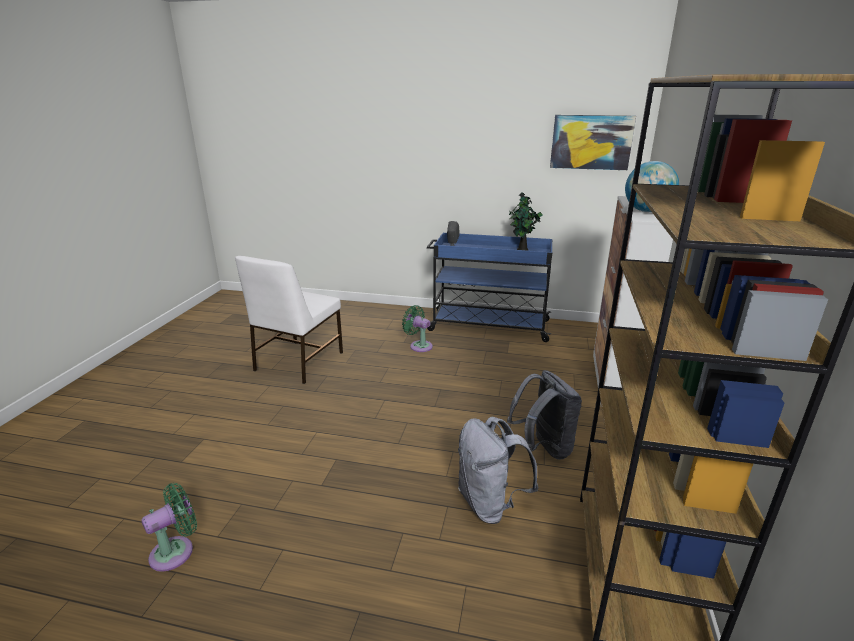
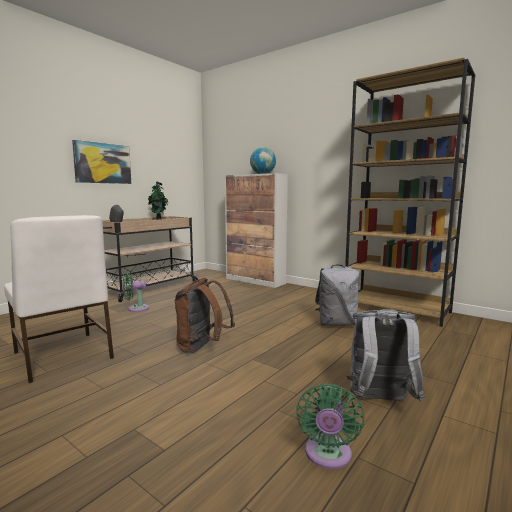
camera: 65 degrees left, 15 degrees down
green fan [141,483,197,572] -> green fan turned 150 degrees counterclockwise [296,383,364,469]
blue cart [427,233,552,342] -> beige cart [103,216,198,302]
grey backpack [507,370,582,460] -> grey backpack moved to [347,309,425,401]
picture [550,115,636,170] -> picture moved to [72,140,131,184]
none -> brown backpack [175,278,235,354]

